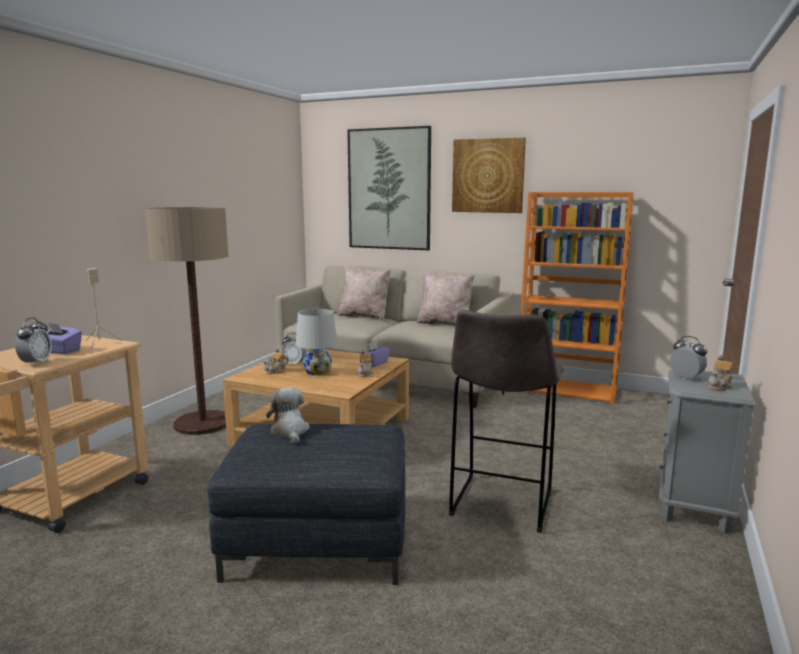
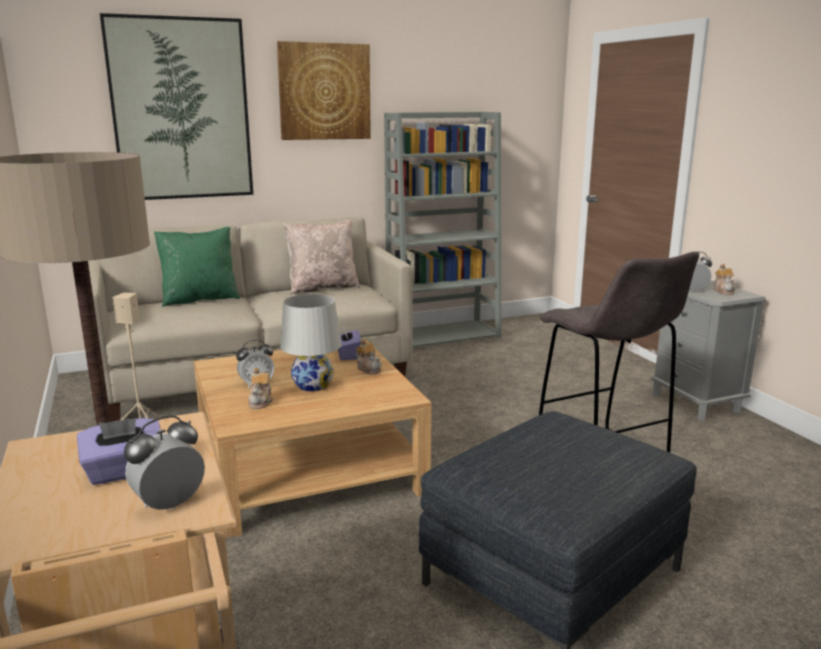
camera: 45 degrees left, 5 degrees up
alarm clock [15,318,52,366] -> alarm clock turned 90 degrees counterclockwise [124,415,205,510]
plush toy [266,388,310,444] -> none
beige pillow [338,267,391,320] -> green pillow [154,227,240,307]
orange bookcase [521,192,634,405] -> grey bookcase [384,112,501,348]

